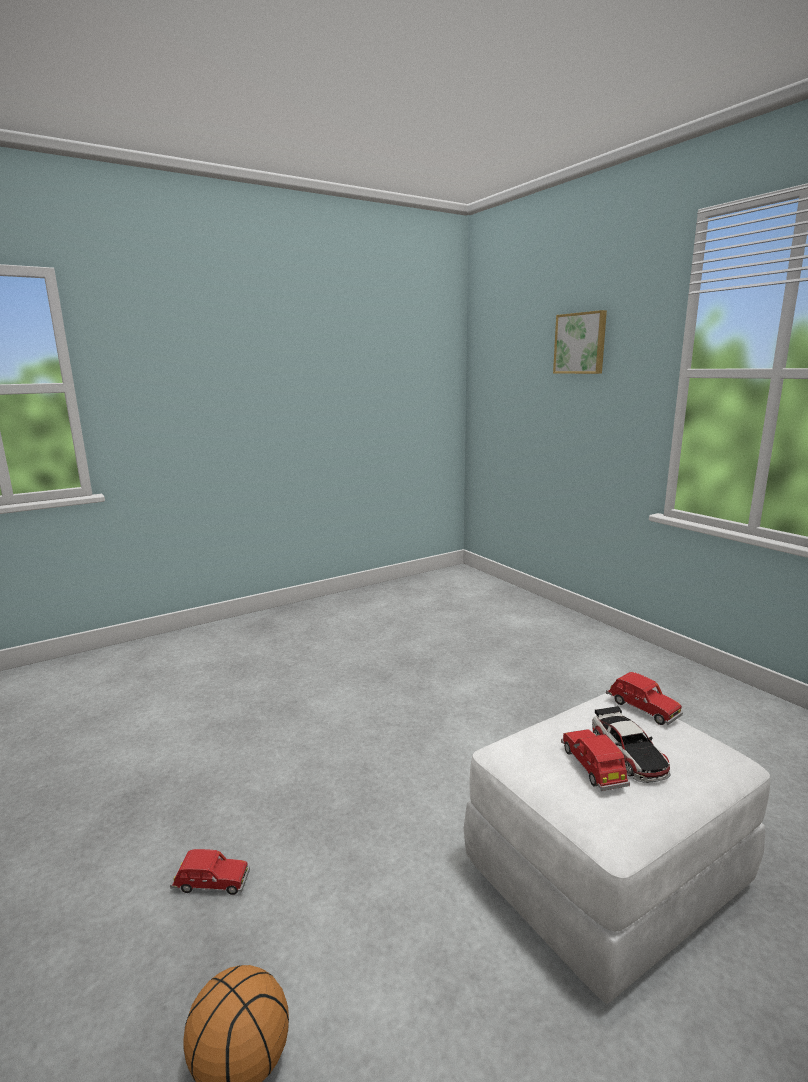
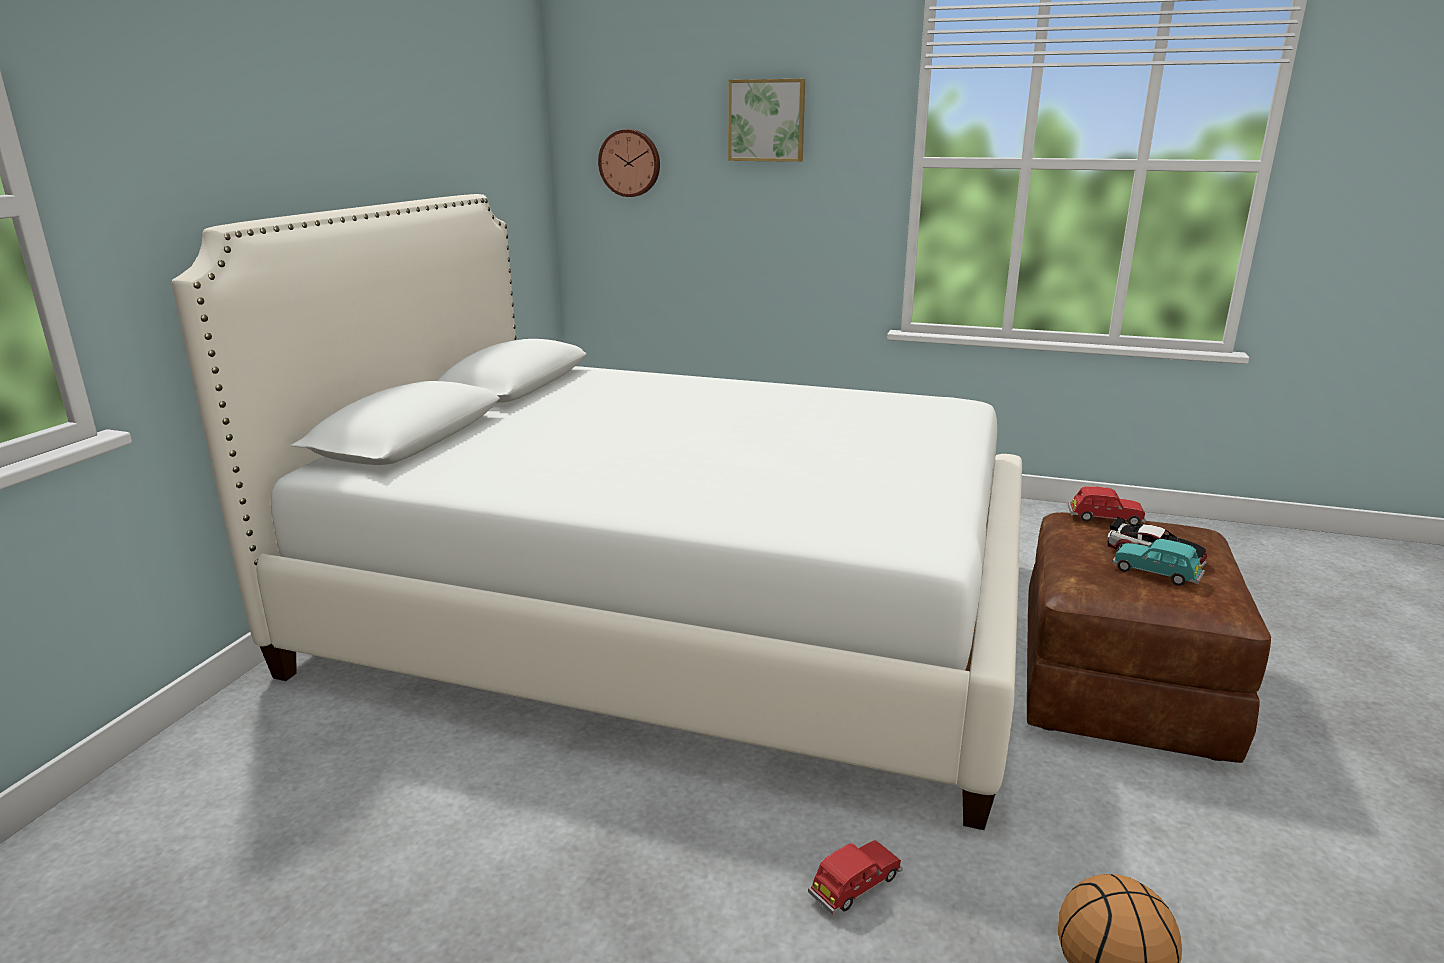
camera: 40 degrees left, 5 degrees up
white ottoman [464,693,770,1004] -> brown ottoman [1027,512,1271,763]
red toy car [561,729,630,791] -> turquoise toy car [1112,539,1205,586]
none -> white bed [171,194,1022,830]
none -> wall clock [598,129,660,197]

